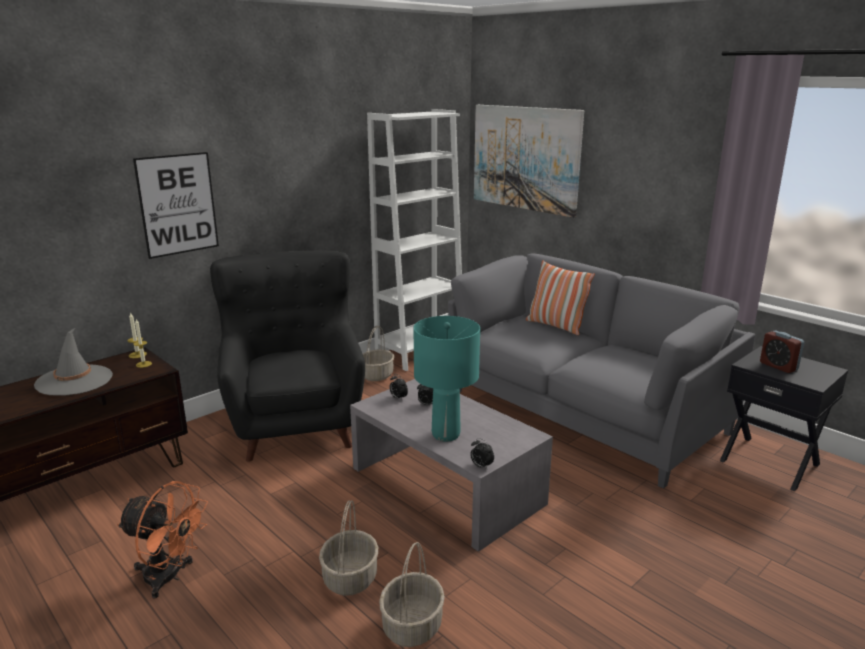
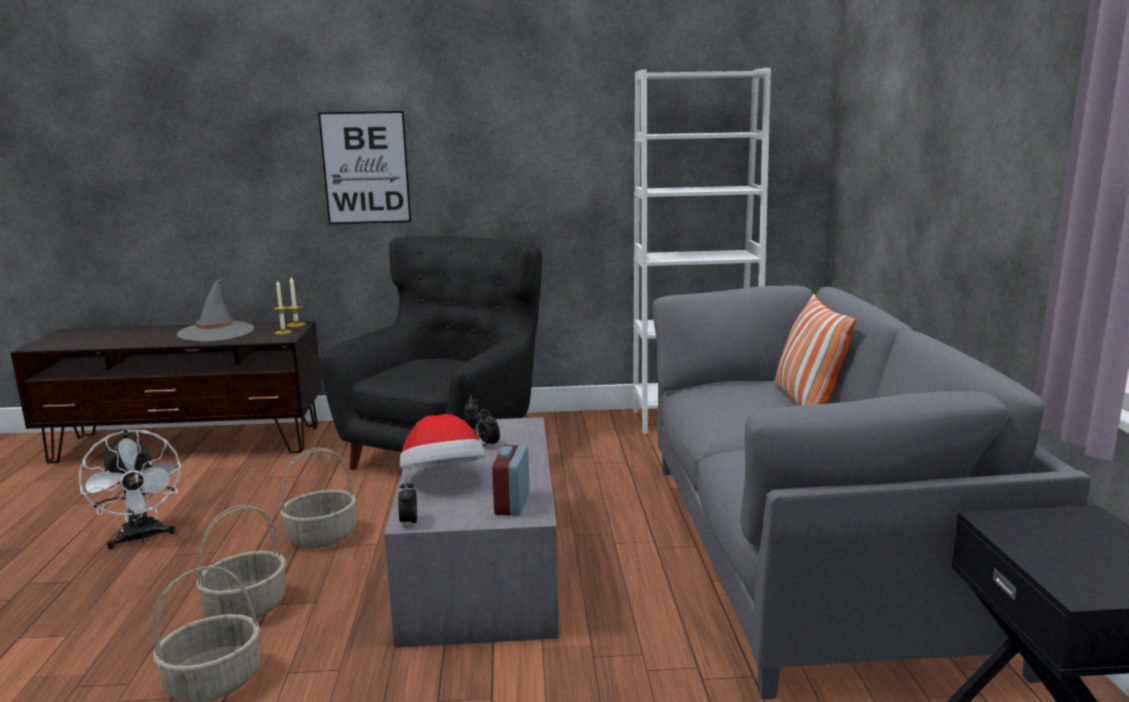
camera: 40 degrees right, 5 degrees down
orange fan [117,481,208,598] -> white fan [78,429,181,549]
basket [363,326,394,381] -> basket moved to [280,448,357,548]
turquoise table lamp [414,316,480,441] -> hat [400,414,485,469]
picture [474,105,584,218] -> none
alarm clock [760,331,804,373] -> alarm clock moved to [492,445,530,516]

